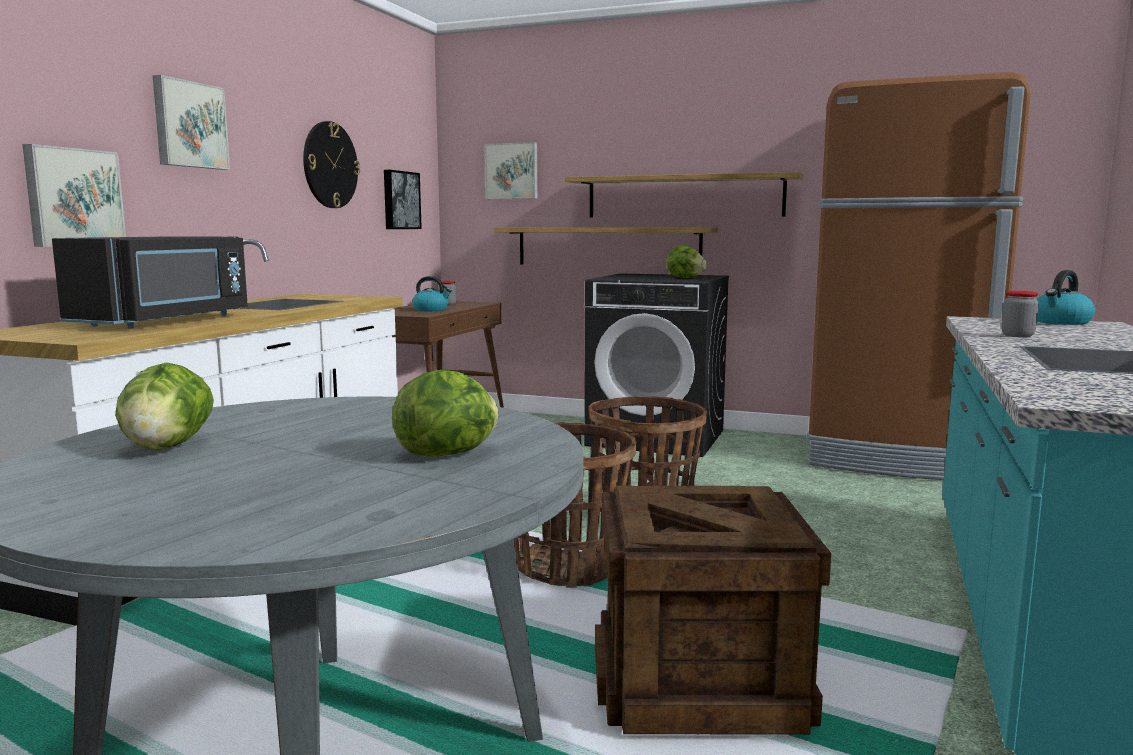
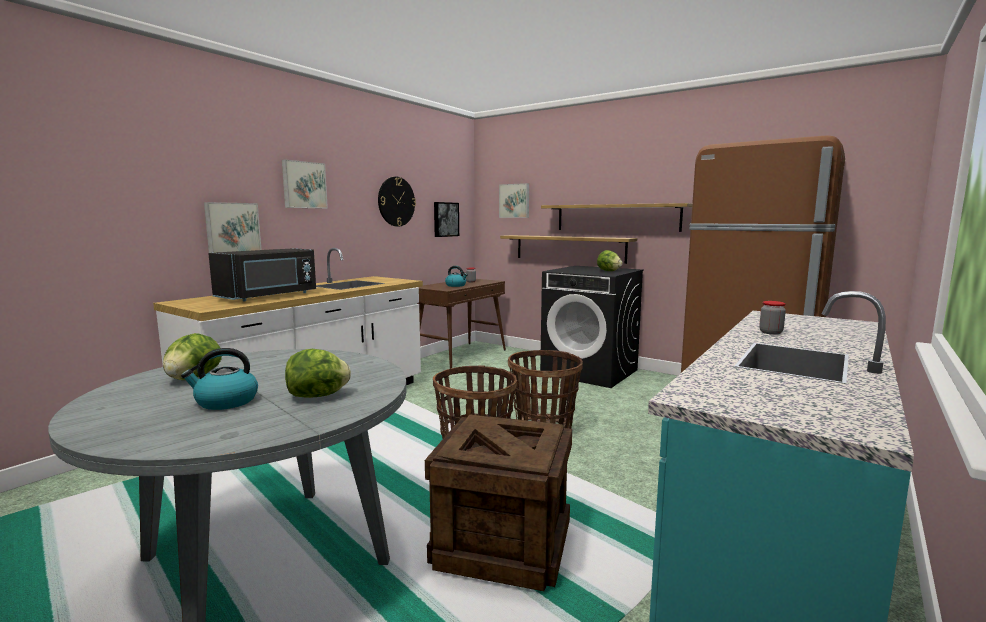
camera: 15 degrees right, 0 degrees up
kettle [1037,270,1095,325] -> kettle moved to [181,348,258,410]

